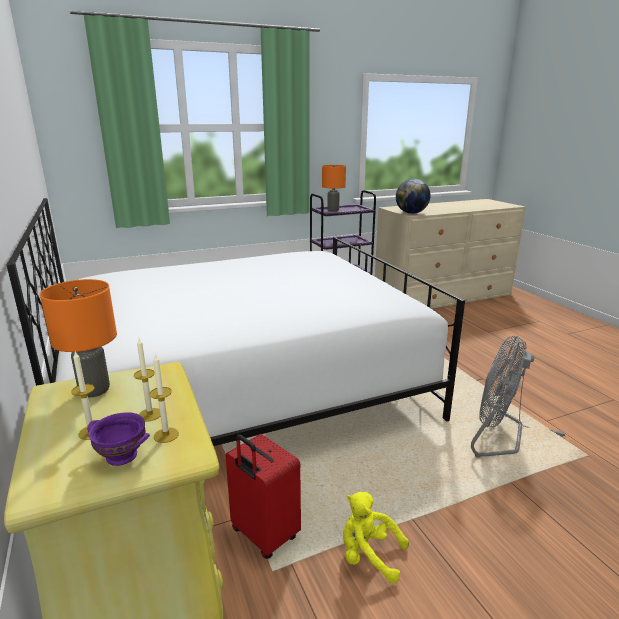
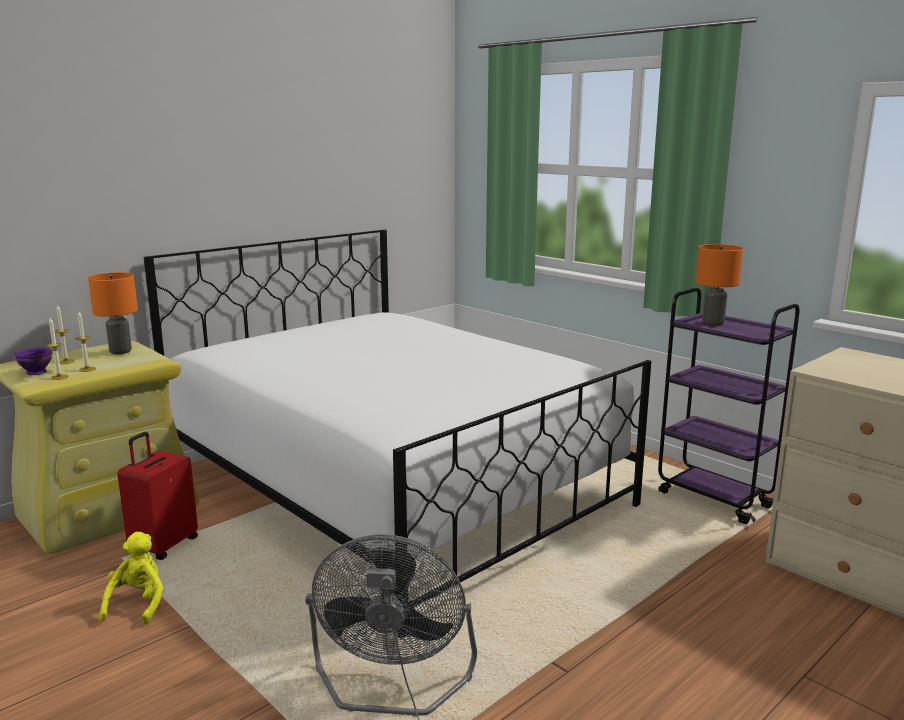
camera: 70 degrees right, 5 degrees down
globe [396,179,431,214] -> none

